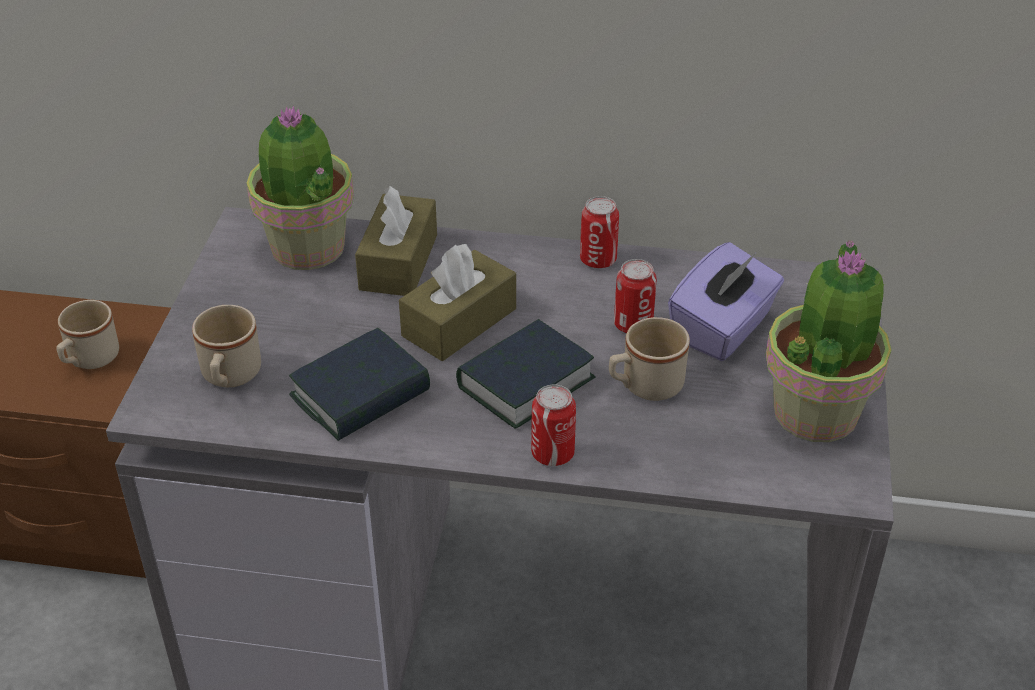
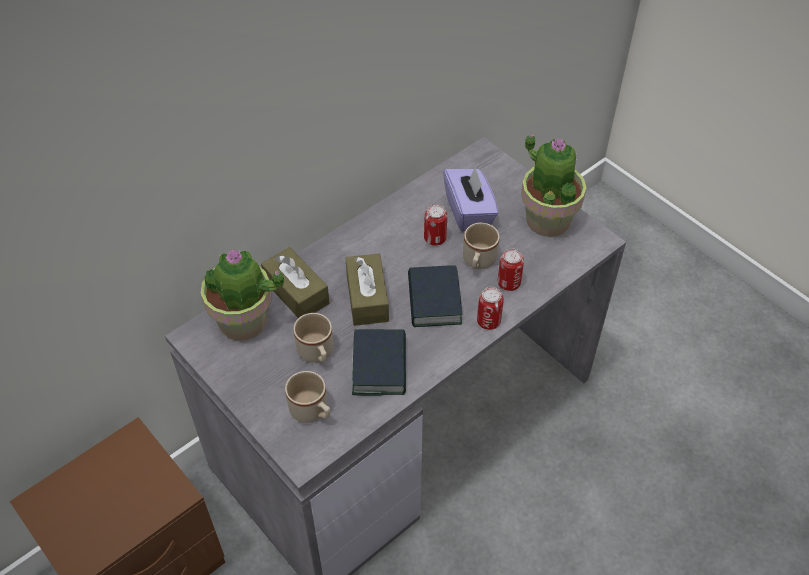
camera: 50 degrees left, 10 degrees up
beige mug [56,300,119,369] -> beige mug moved to [293,313,333,363]
can [580,196,619,268] -> can moved to [497,248,524,291]

